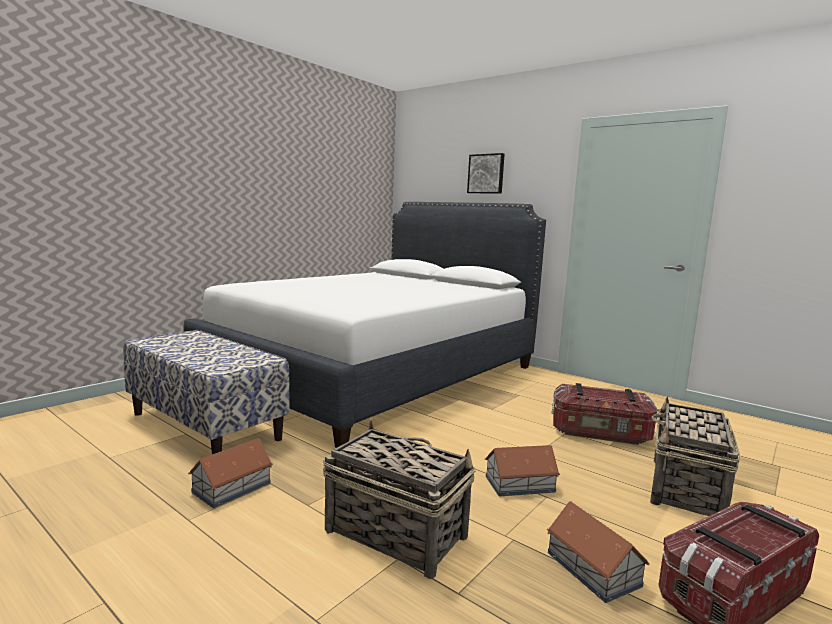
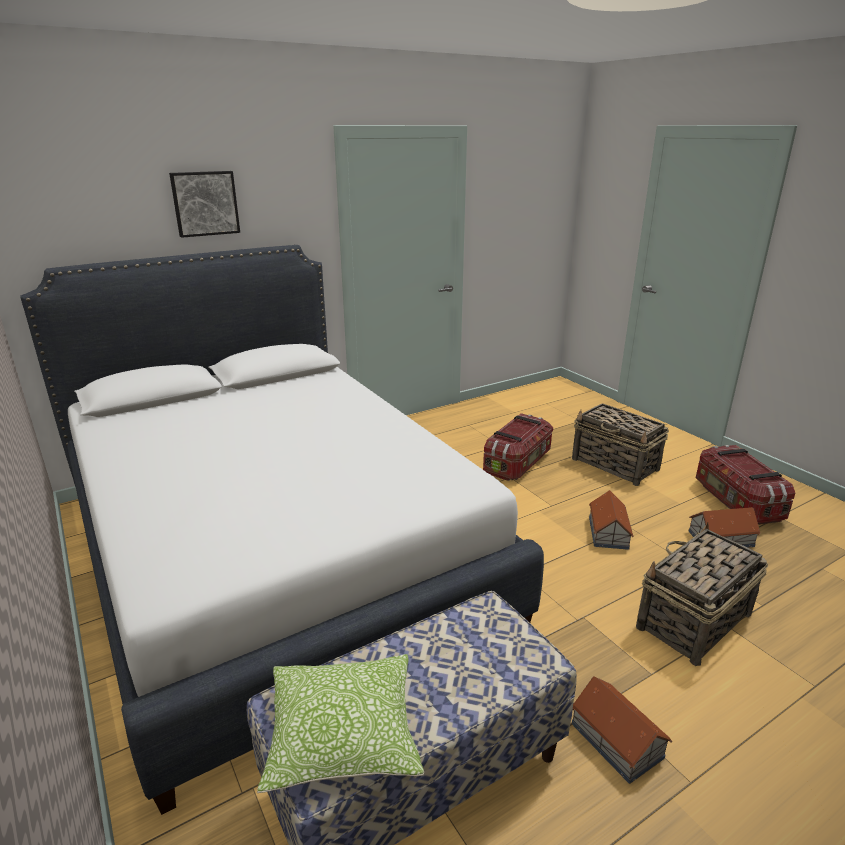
camera: 70 degrees left, 15 degrees up
none -> pillow [257,654,424,793]

